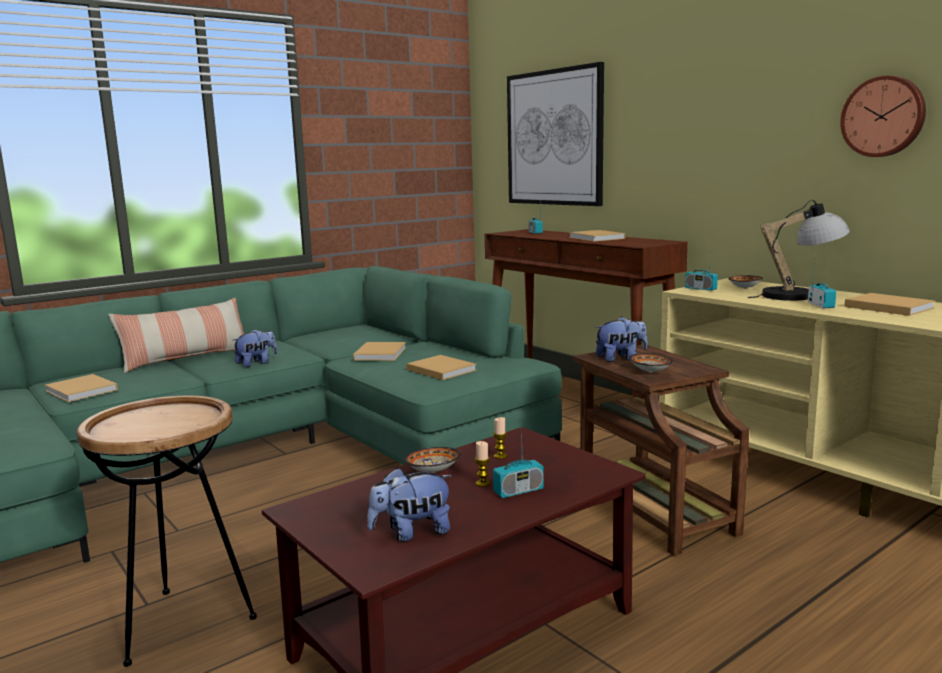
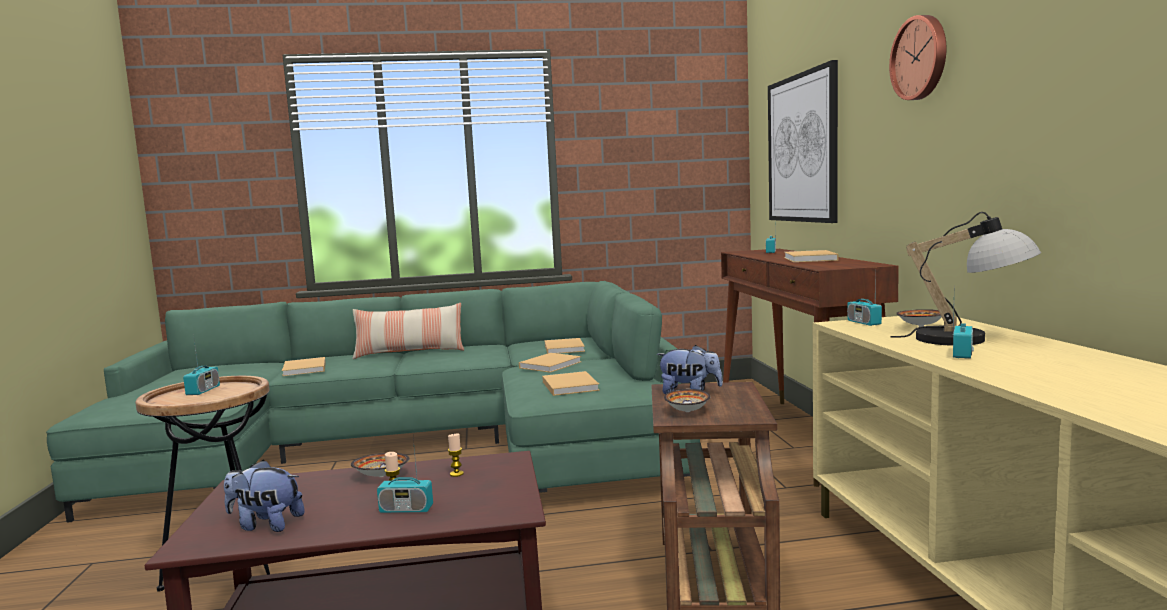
camera: 30 degrees right, 5 degrees down
plush toy [232,329,277,367] -> none
wall clock [840,76,926,157] -> wall clock moved to [889,15,946,100]
beige book [844,293,935,316] -> beige book moved to [545,338,585,354]
none -> radio [183,334,220,395]

